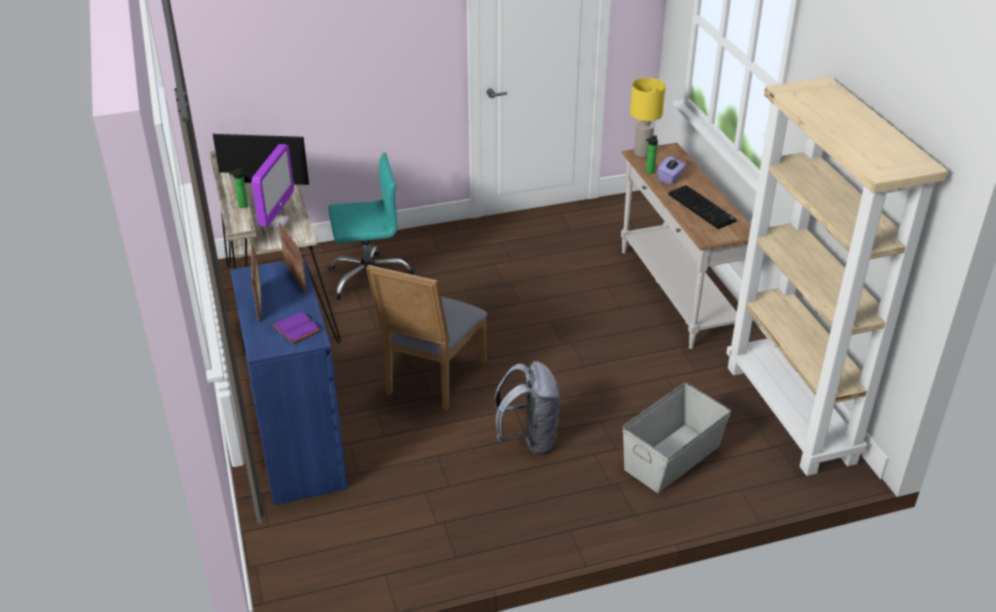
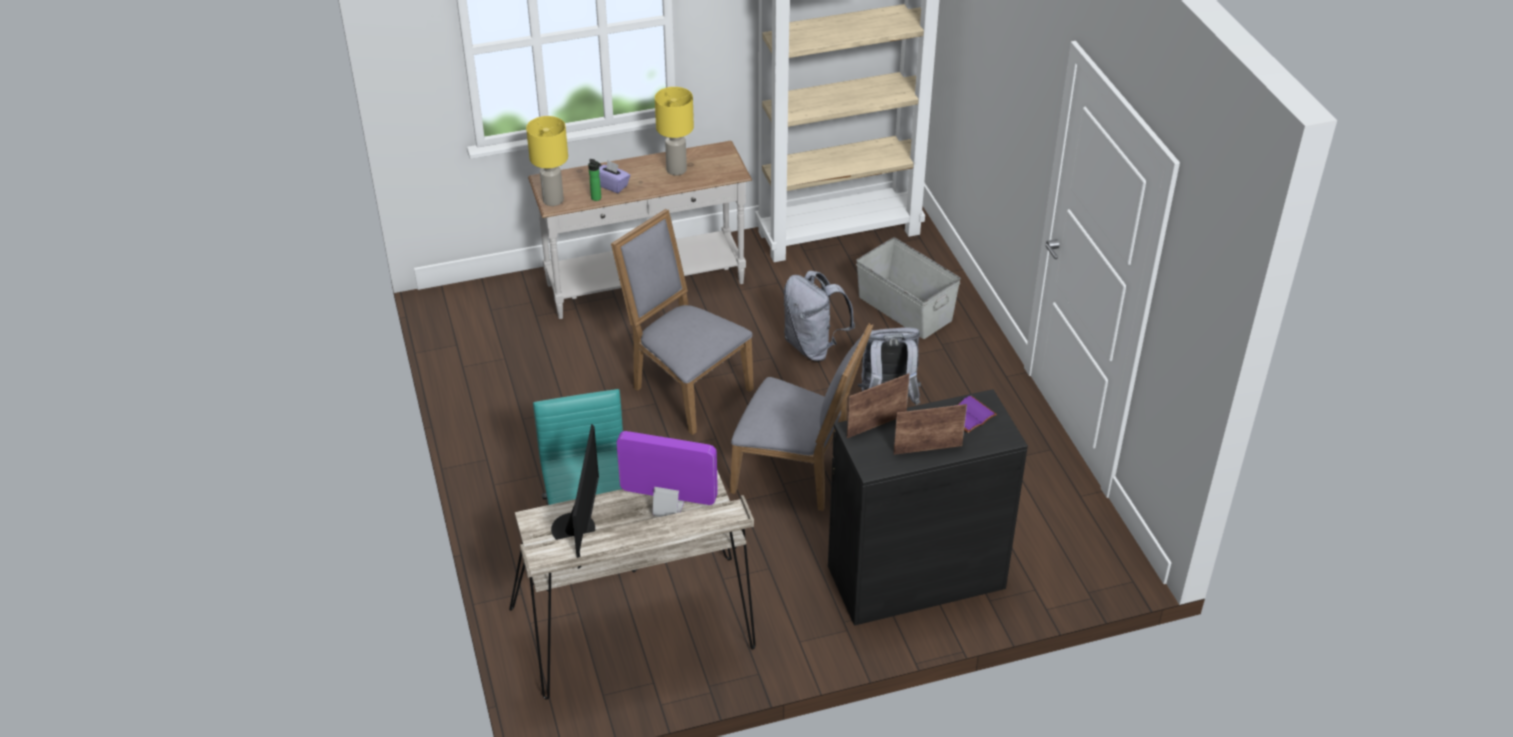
camera: 90 degrees left, 5 degrees up
bottle [228,168,248,208] -> none
blue cabinet [230,257,348,505] -> black cabinet [828,389,1028,626]
keyboard [668,185,736,229] -> yellow table lamp [655,87,694,175]
none -> grey chair [611,209,754,435]
none -> grey backpack [784,270,855,361]

